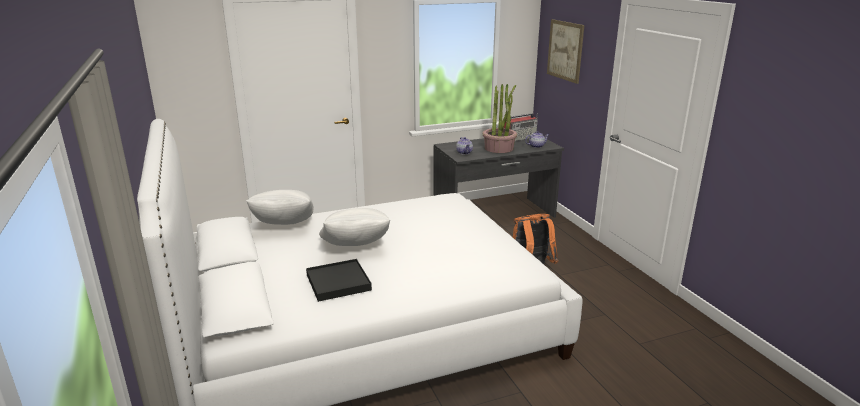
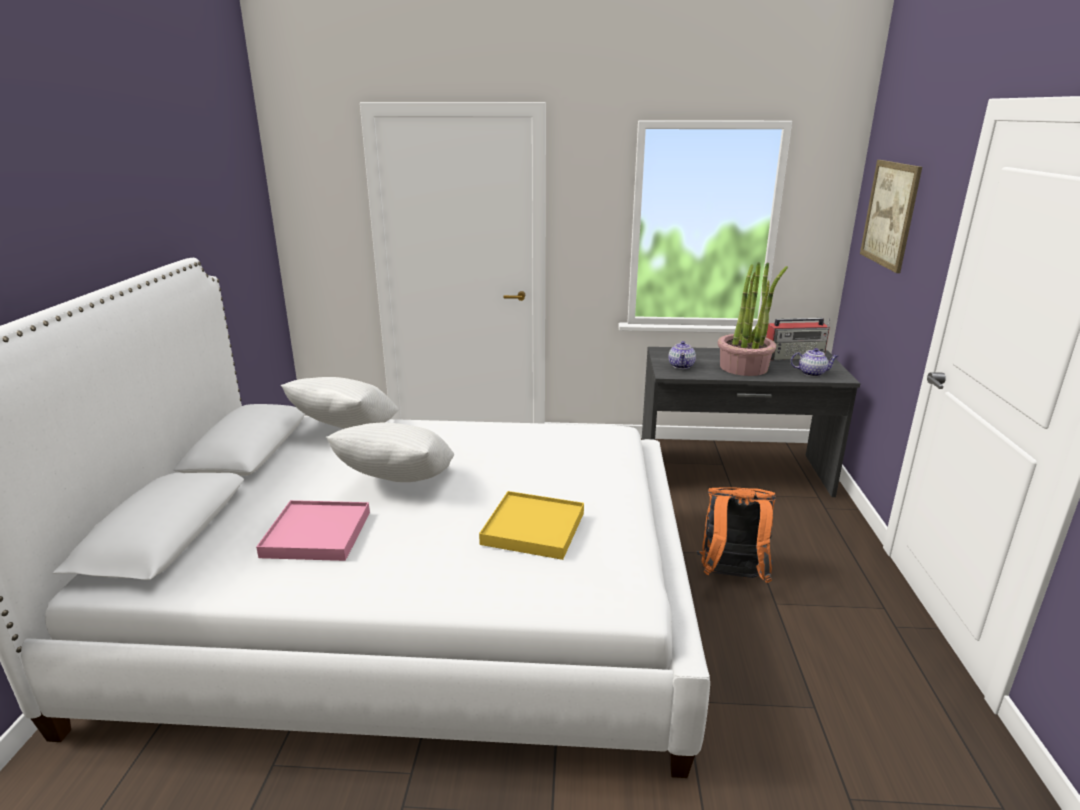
camera: 25 degrees right, 0 degrees up
black tray [306,259,372,302] -> pink tray [256,500,370,561]
none -> yellow tray [479,491,584,560]

